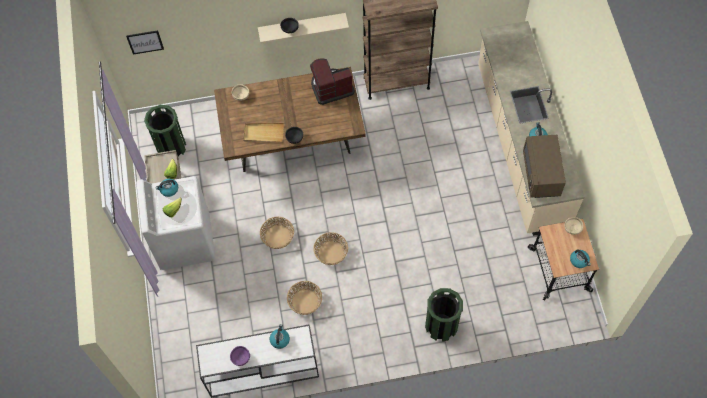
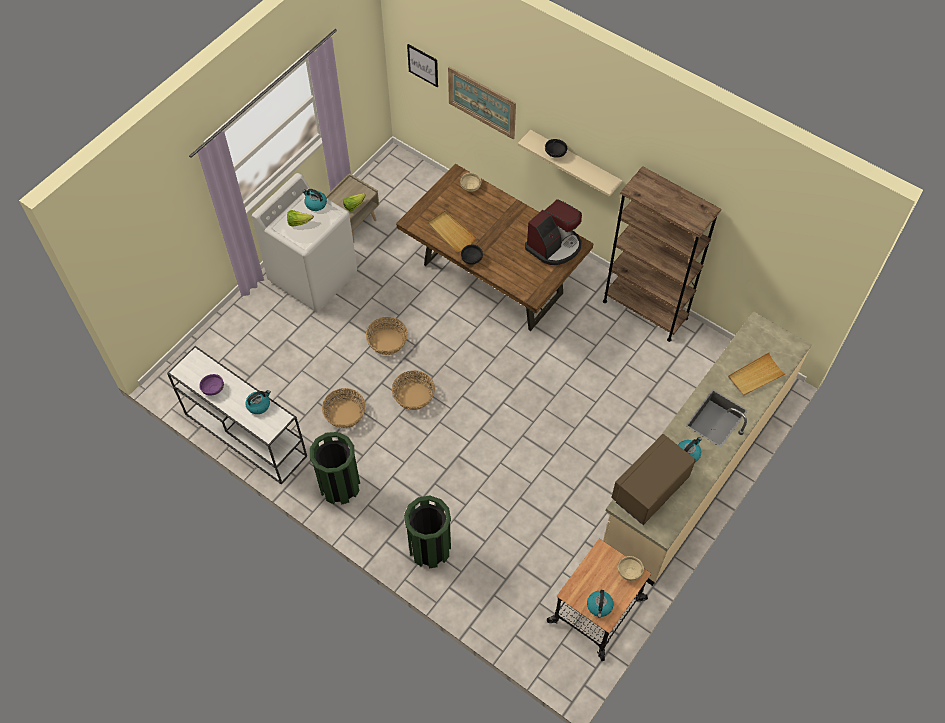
camera: 45 degrees right, 5 degrees down
green trash can [144,105,186,156] -> green trash can moved to [310,432,360,505]
coffee machine [310,58,355,105] -> coffee machine turned 105 degrees clockwise [525,199,582,265]
none -> picture [448,66,516,139]
none -> beige tray [728,352,786,396]

